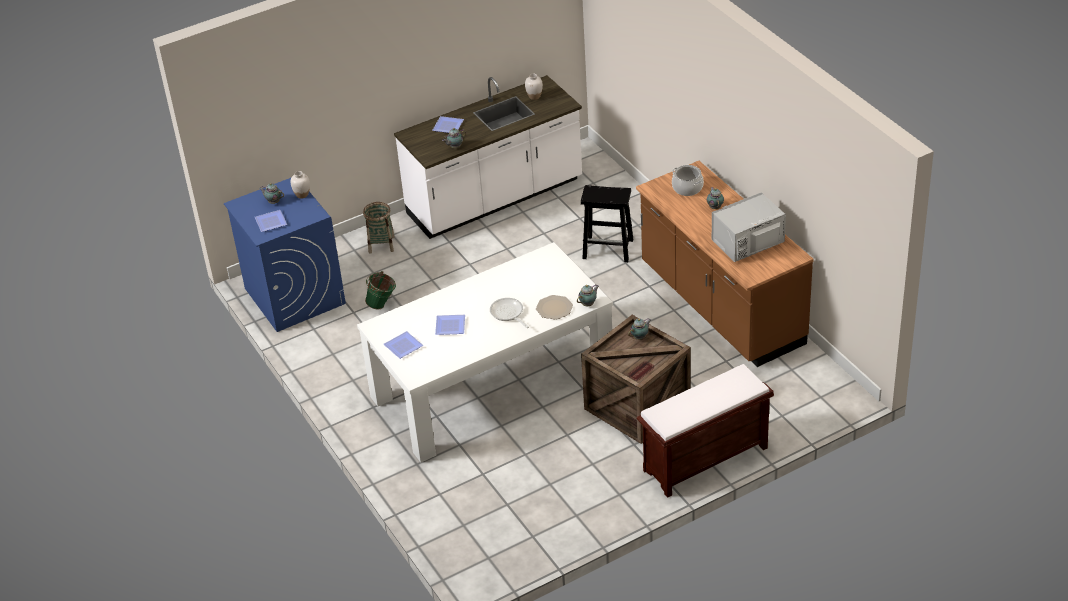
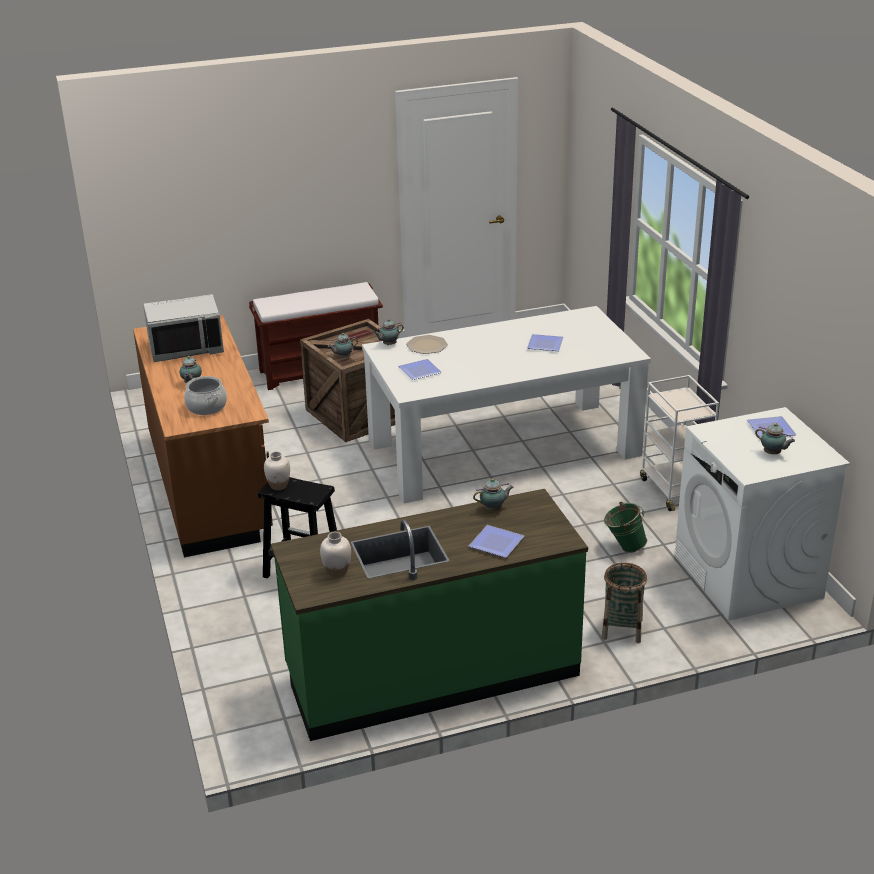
camera: 170 degrees left, 10 degrees down
blue washing machine [224,178,346,332] -> white washing machine [675,407,850,621]
white vase [290,171,310,199] -> white vase moved to [264,451,290,490]
plate [383,331,423,359] -> plate moved to [398,359,442,380]
white counter [394,75,582,239] -> green counter [271,489,588,741]
frying pan [490,298,529,328] -> none
none -> white cart [640,375,719,511]

